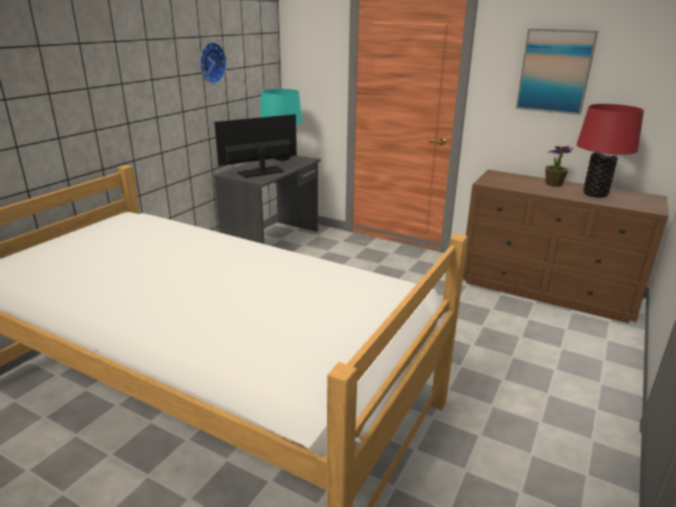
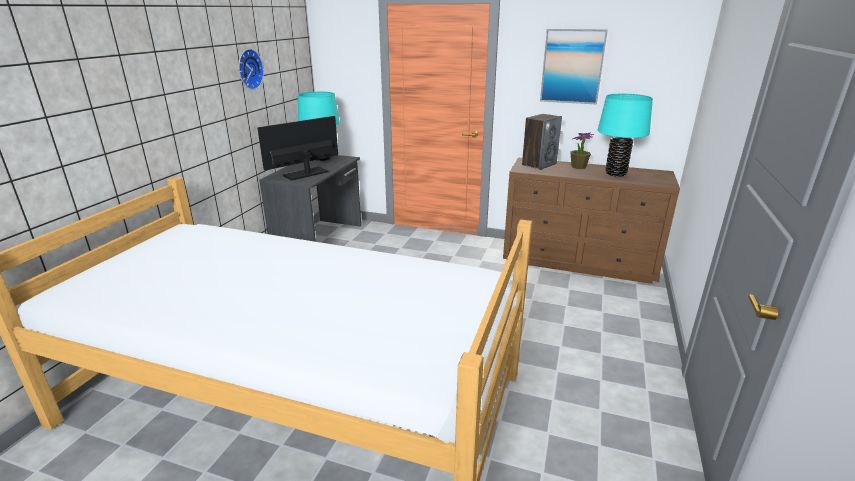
camera: 10 degrees left, 0 degrees up
red table lamp [576,104,644,198] -> turquoise table lamp [598,94,653,177]
none -> speaker [522,114,562,170]

